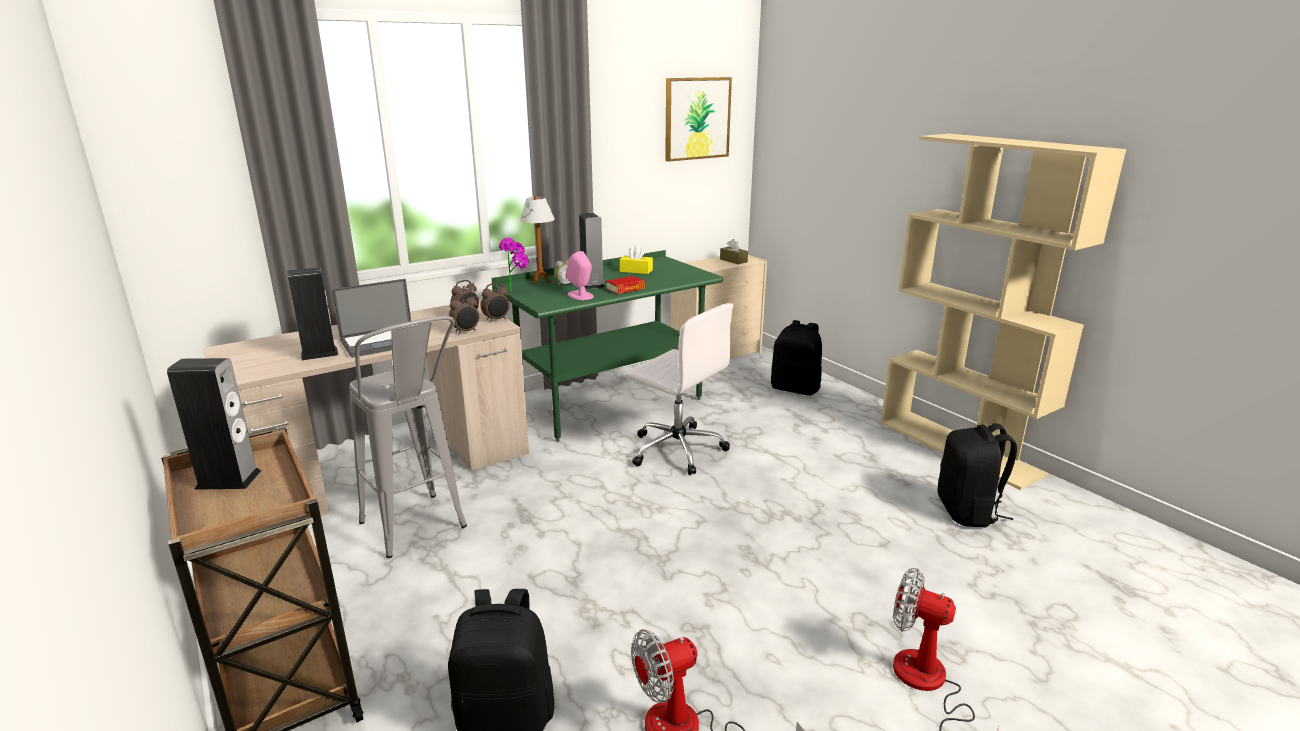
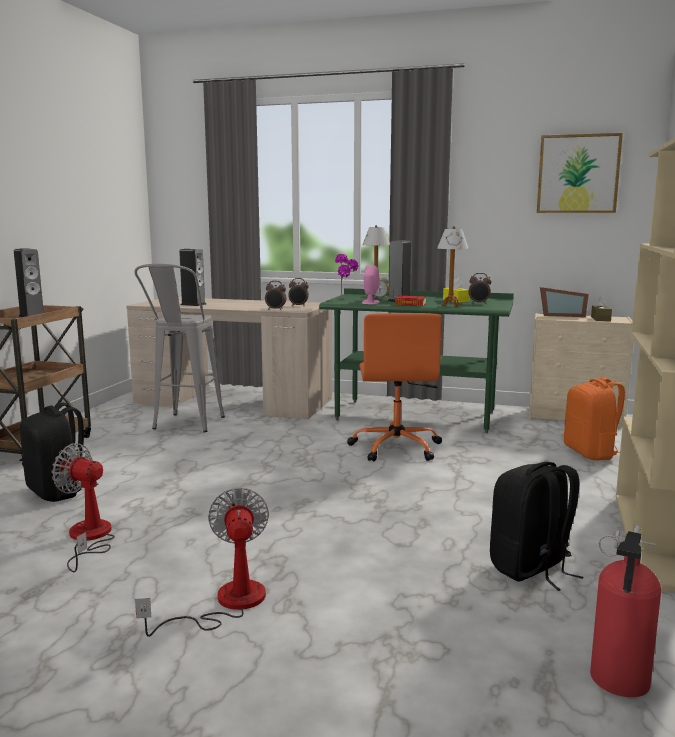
camera: 50 degrees right, 10 degrees down
laptop [331,279,411,358] -> none
alarm clock [481,283,510,322] -> alarm clock moved to [468,273,492,304]
white office chair [625,303,733,475] -> orange office chair [347,313,442,461]
black backpack [771,320,822,396] -> orange backpack [564,377,625,461]
none -> table lamp [437,226,469,307]
none -> picture frame [540,287,589,317]
none -> fire extinguisher [590,526,661,697]

